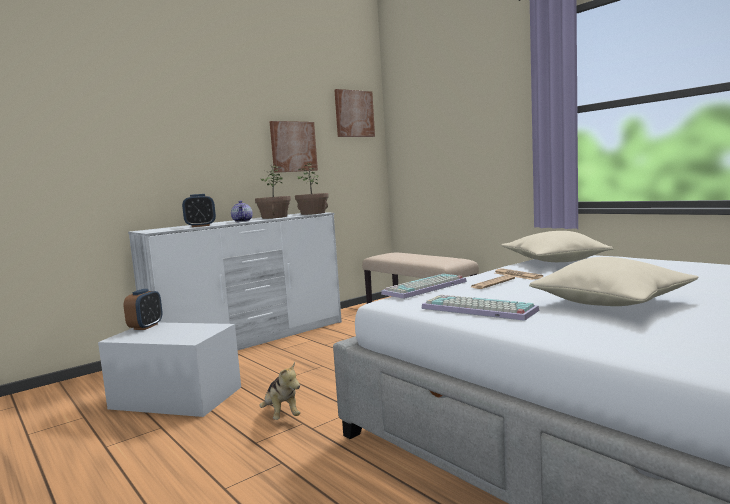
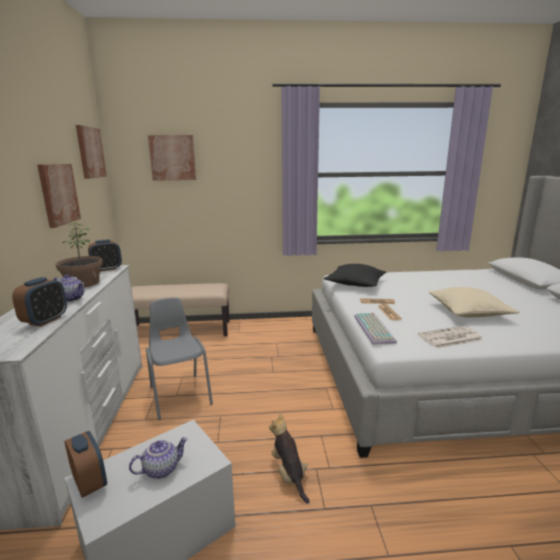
camera: 55 degrees left, 10 degrees up
plush toy [259,362,300,420] -> plush toy turned 120 degrees counterclockwise [269,413,310,504]
potted plant [295,163,329,215] -> alarm clock [88,239,122,272]
keyboard [421,295,539,321] -> newspaper [418,326,483,349]
beige pillow [501,231,614,262] -> black pillow [324,264,386,287]
none -> teapot [129,437,188,479]
none -> grey chair [146,298,213,420]
none -> picture [148,135,196,181]

